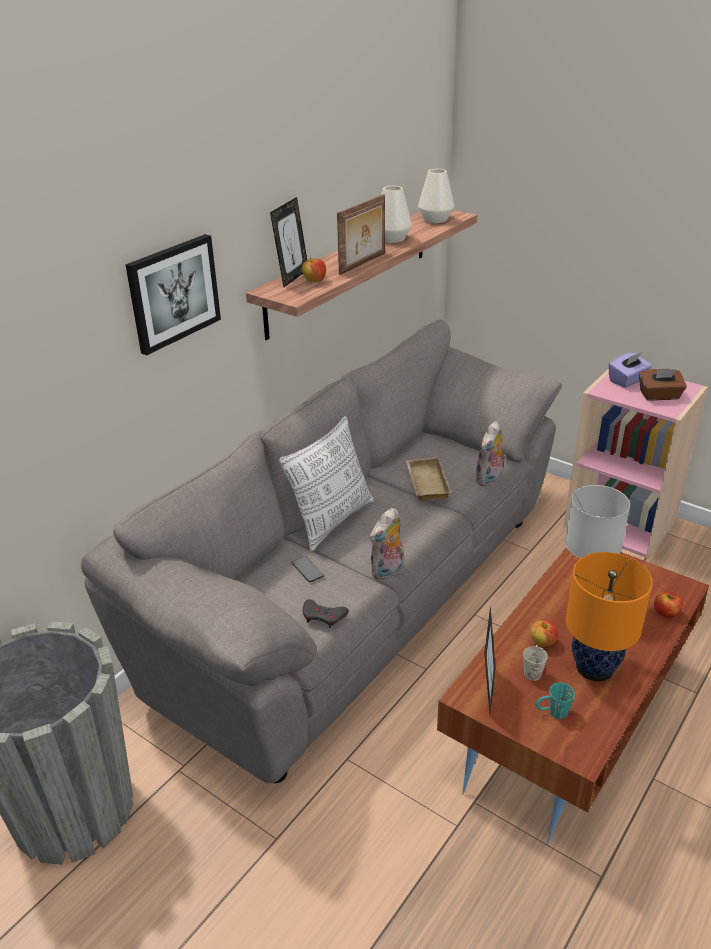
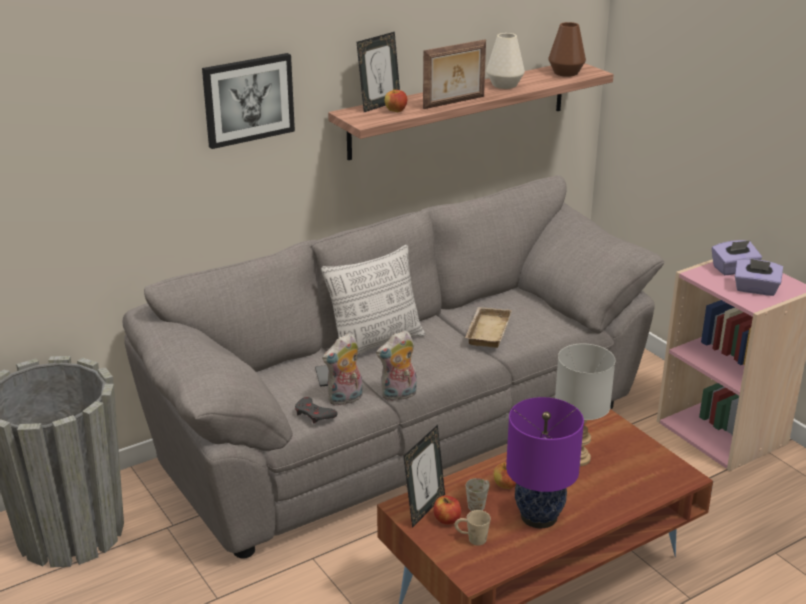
camera: 20 degrees right, 5 degrees down
white vase [418,169,454,223] -> brown vase [548,22,586,77]
plush toy [475,421,507,487] -> plush toy moved to [322,333,363,406]
turquoise mug [536,682,575,719] -> beige mug [455,510,491,546]
orange table lamp [566,552,653,681] -> purple table lamp [506,397,584,528]
brown tissue box [639,369,687,401] -> purple tissue box [735,259,783,296]
apple [654,591,683,618] -> apple moved to [433,495,461,525]

